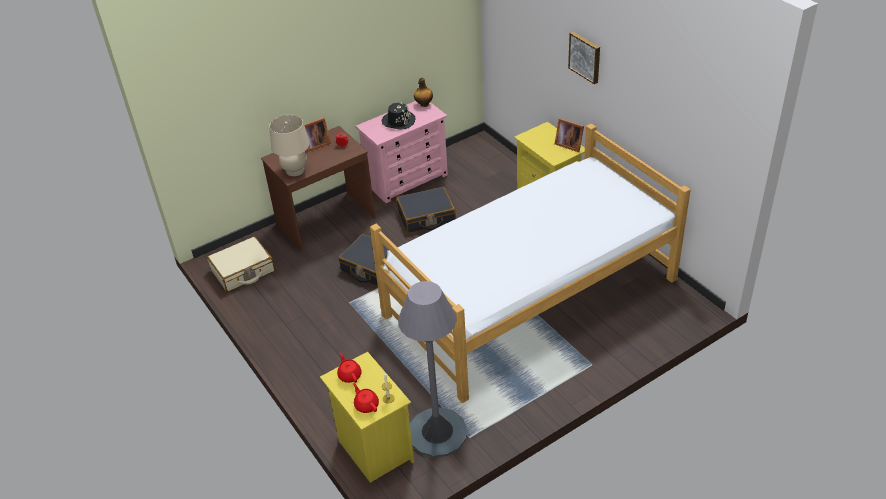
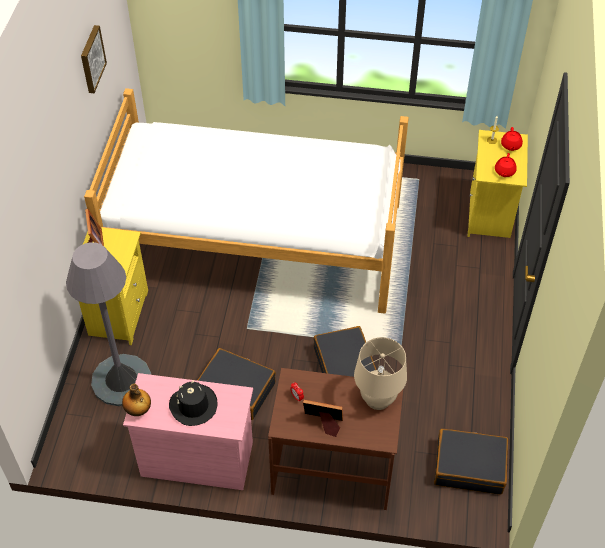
camera: 140 degrees left, 10 degrees up
beige suitcase [207,236,275,292] -> black suitcase [434,429,508,495]
grey floor lamp [398,281,467,458] -> grey floor lamp moved to [66,242,151,406]
picture [568,31,600,84] -> picture moved to [81,25,107,93]

